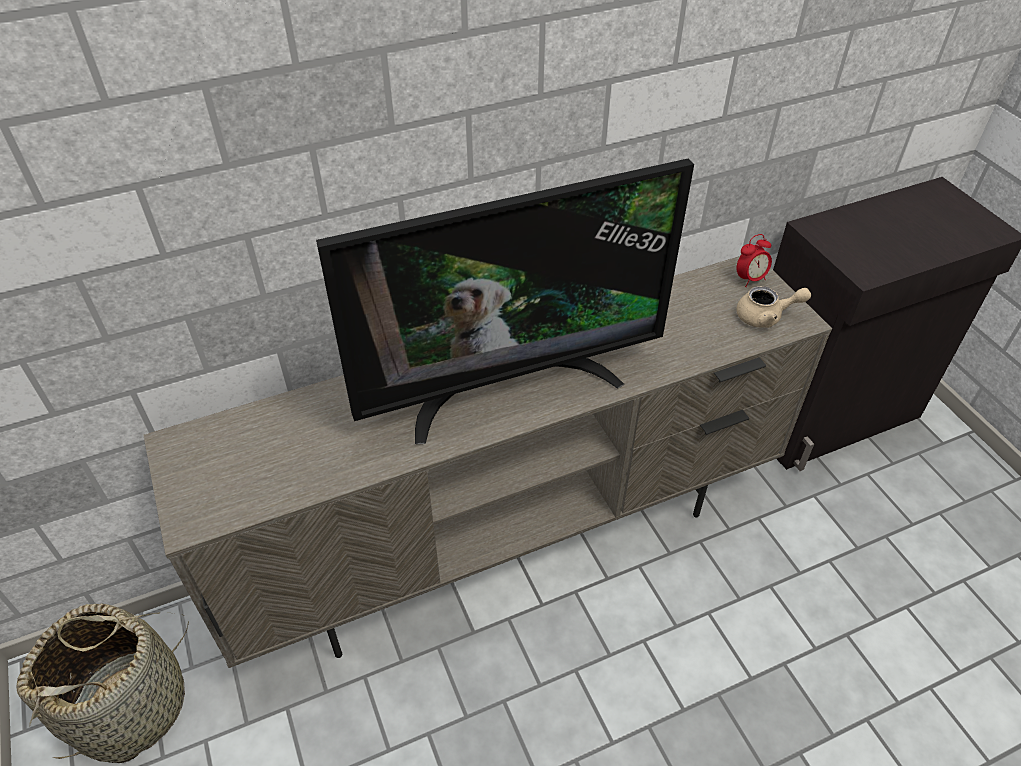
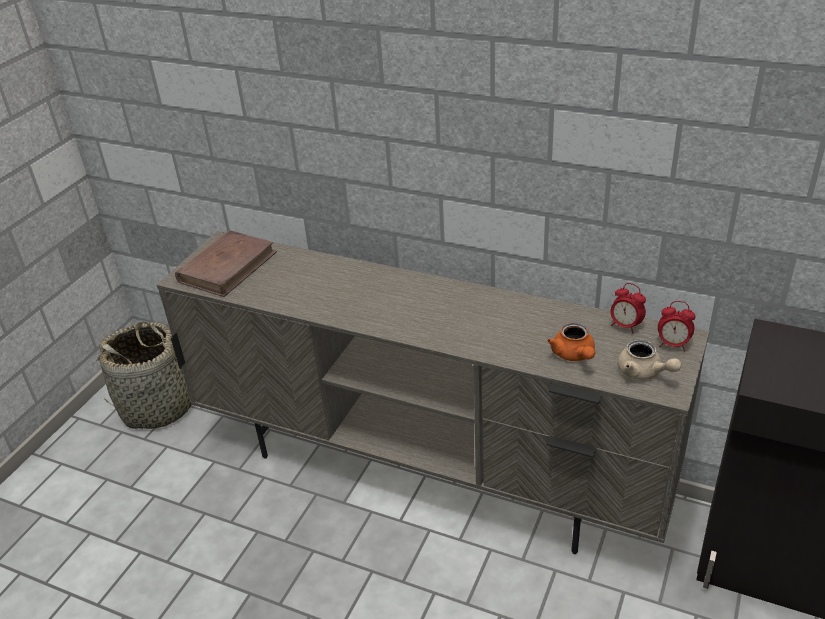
camera: 50 degrees right, 10 degrees down
television [316,159,694,444] -> none
none -> brown book [175,230,277,297]
none -> orange teapot [547,323,595,361]
none -> alarm clock [611,283,646,334]

